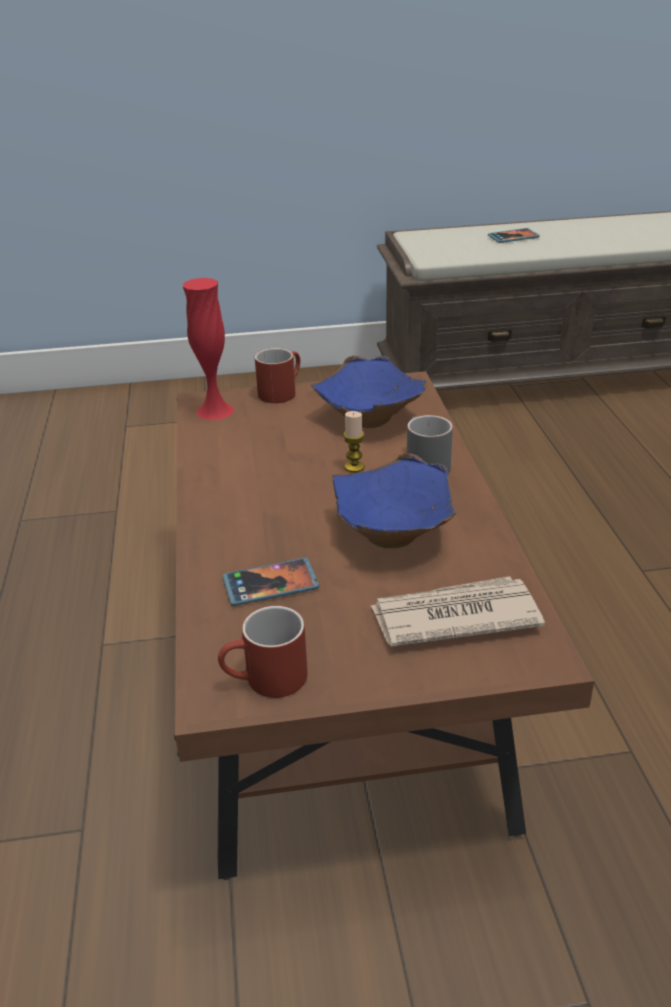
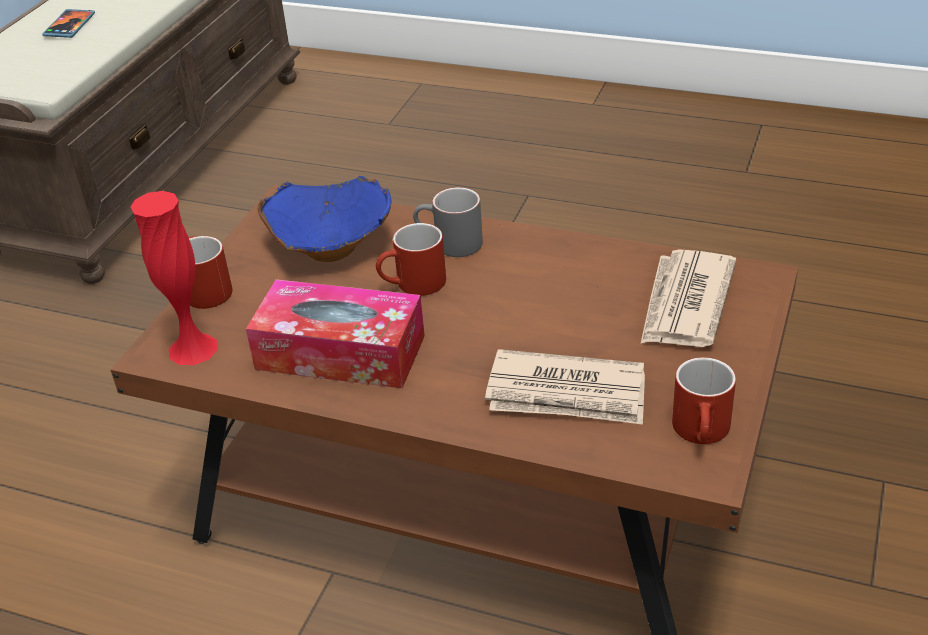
camera: 60 degrees left, 5 degrees up
phone [222,557,319,606] -> newspaper [485,349,645,425]
blue bowl [332,453,456,548] -> none
candle [343,411,365,472] -> red mug [376,223,446,296]
none -> tissue box [246,279,425,388]

